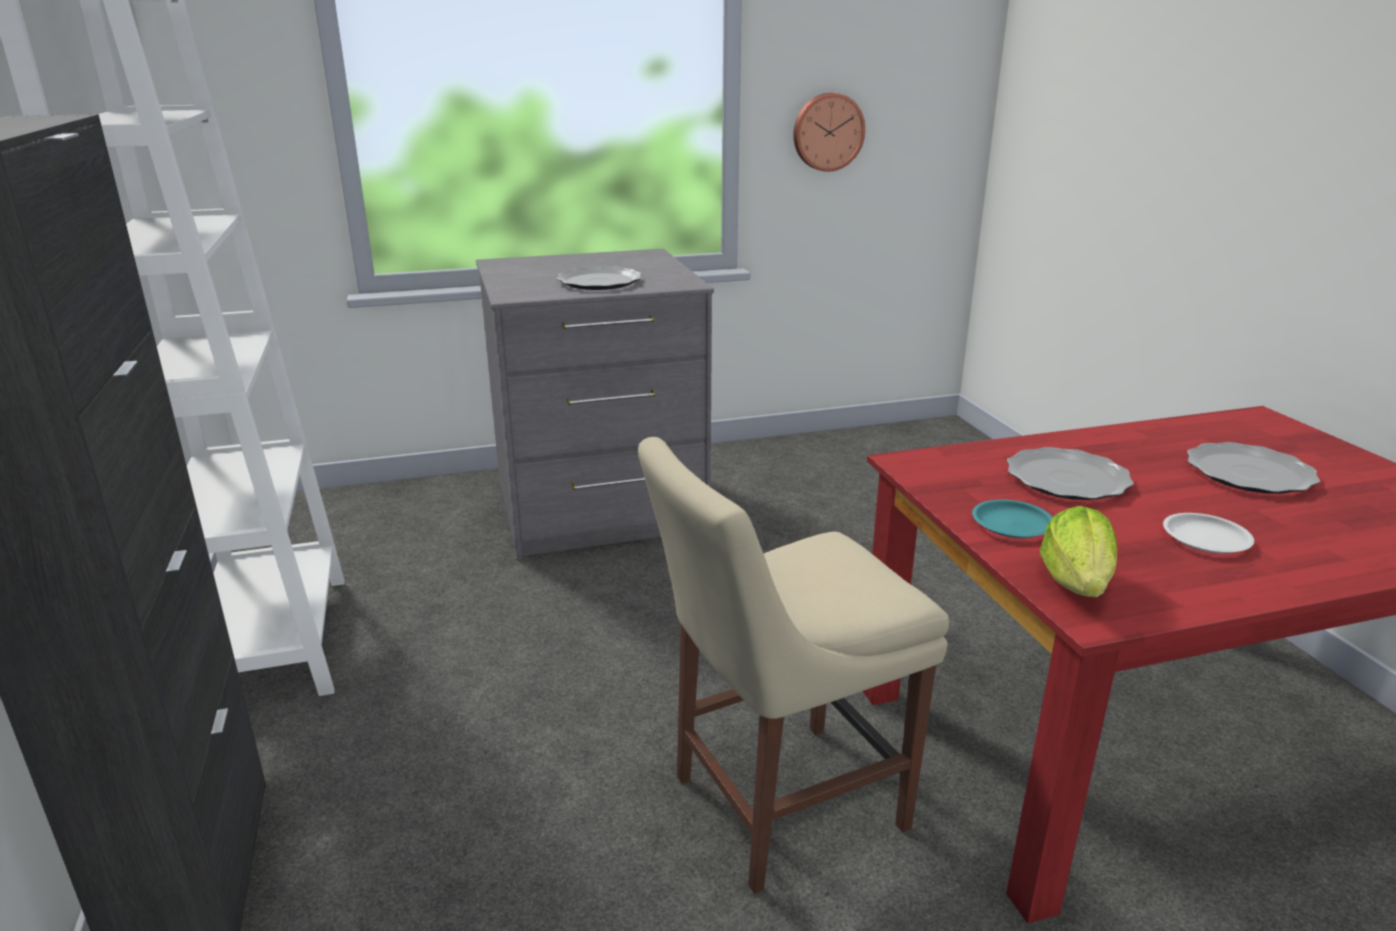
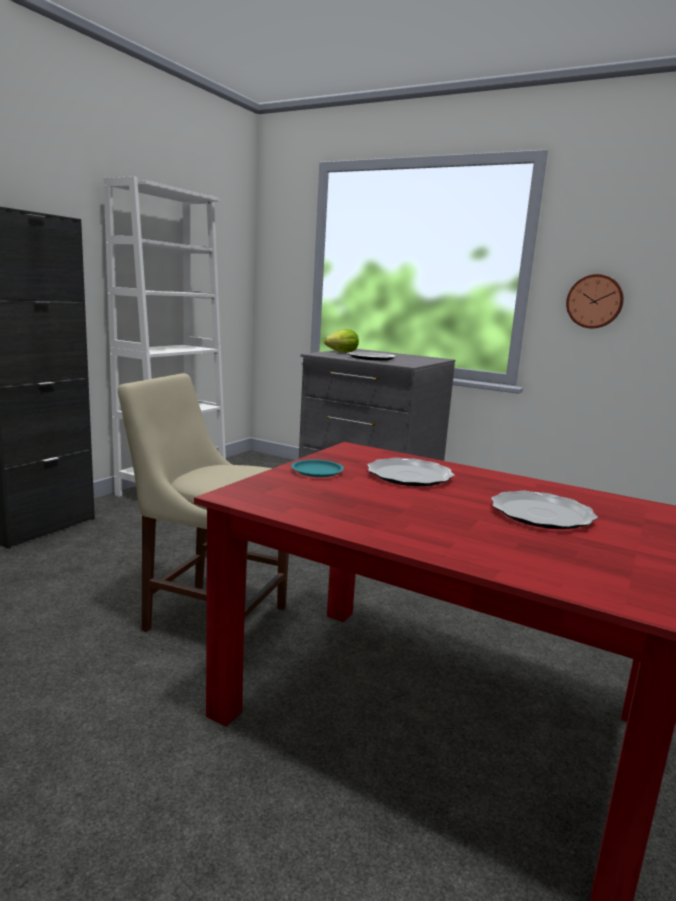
camera: 45 degrees right, 10 degrees down
lettuce [1040,506,1117,597] -> lettuce moved to [324,329,359,353]
white plate [1163,513,1254,553] -> none

